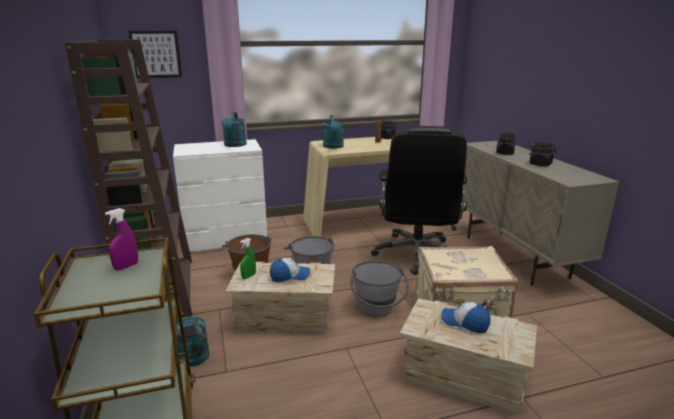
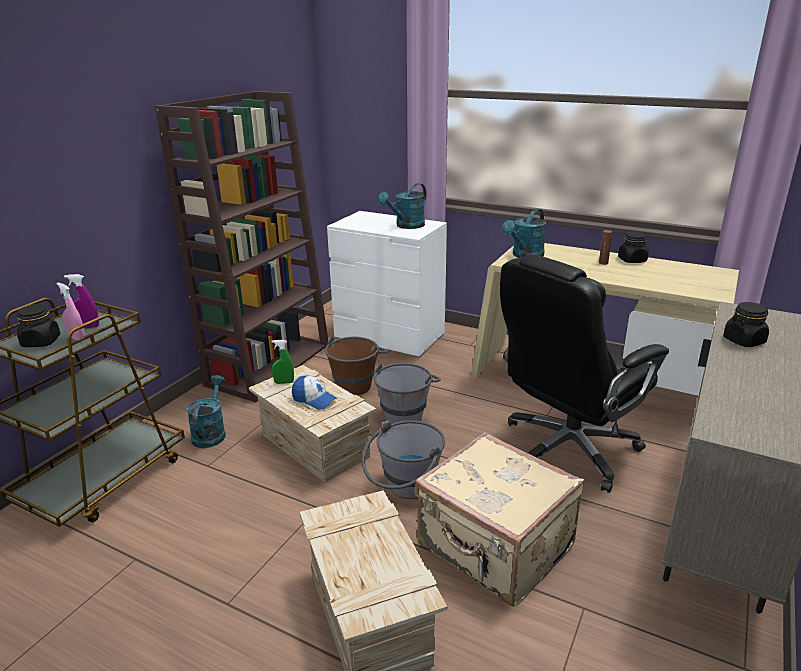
camera: 45 degrees right, 5 degrees up
picture [128,31,182,78] -> none
cap [441,302,490,334] -> none
black jar [529,142,557,166] -> black jar moved to [17,304,60,347]
none -> pink spray bottle [57,283,85,341]

